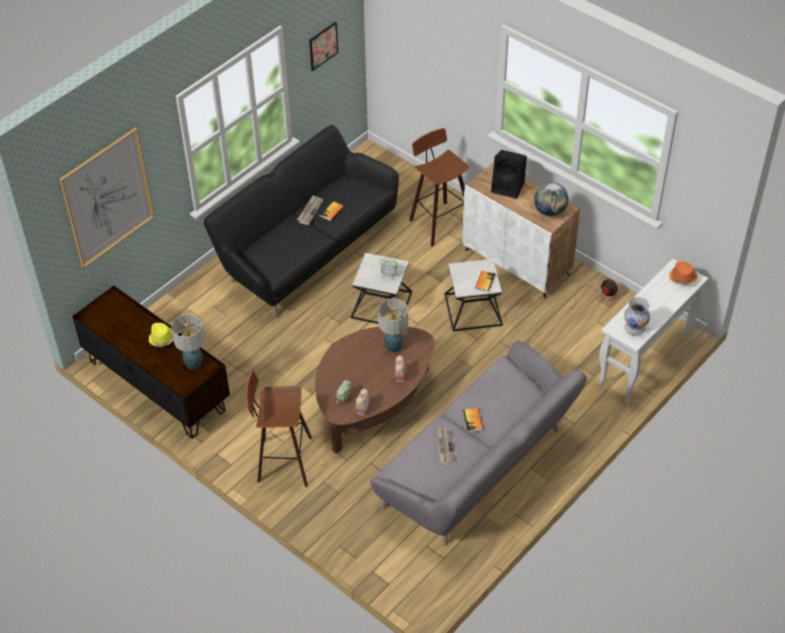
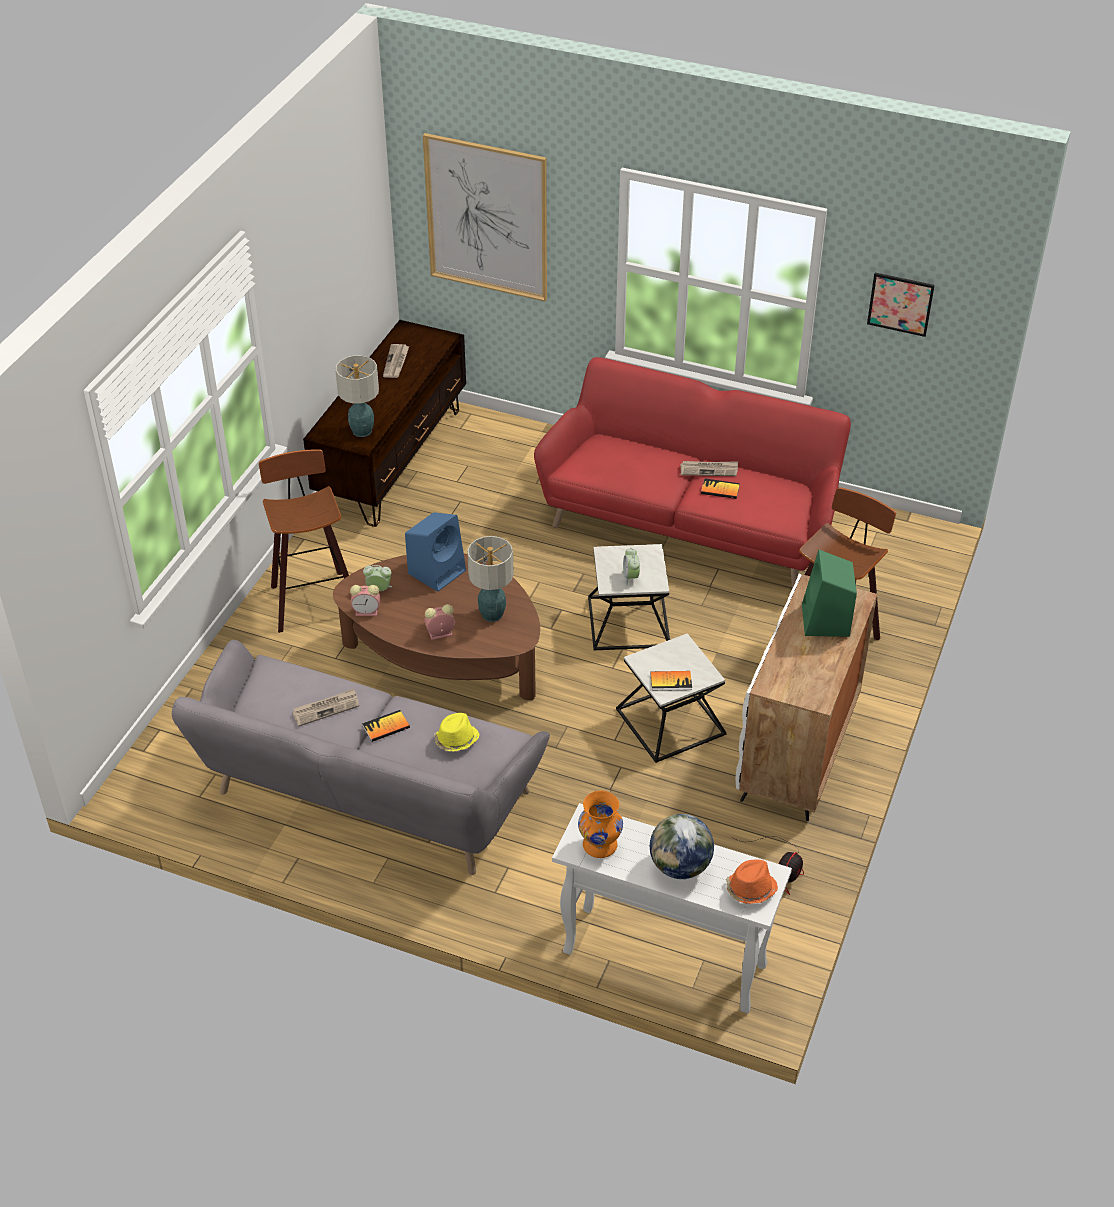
camera: 70 degrees right, 5 degrees down
yellow hat [149,323,174,346] -> yellow hat moved to [434,713,479,752]
black sofa [204,125,399,318] -> red sofa [534,357,851,588]
black speaker [491,150,527,199] -> green speaker [802,550,857,637]
globe [534,182,568,216] -> globe moved to [650,814,714,879]
white vase [624,297,650,336] -> orange vase [578,791,623,858]
none -> newspaper [383,344,409,378]
none -> blue speaker [405,512,466,592]

